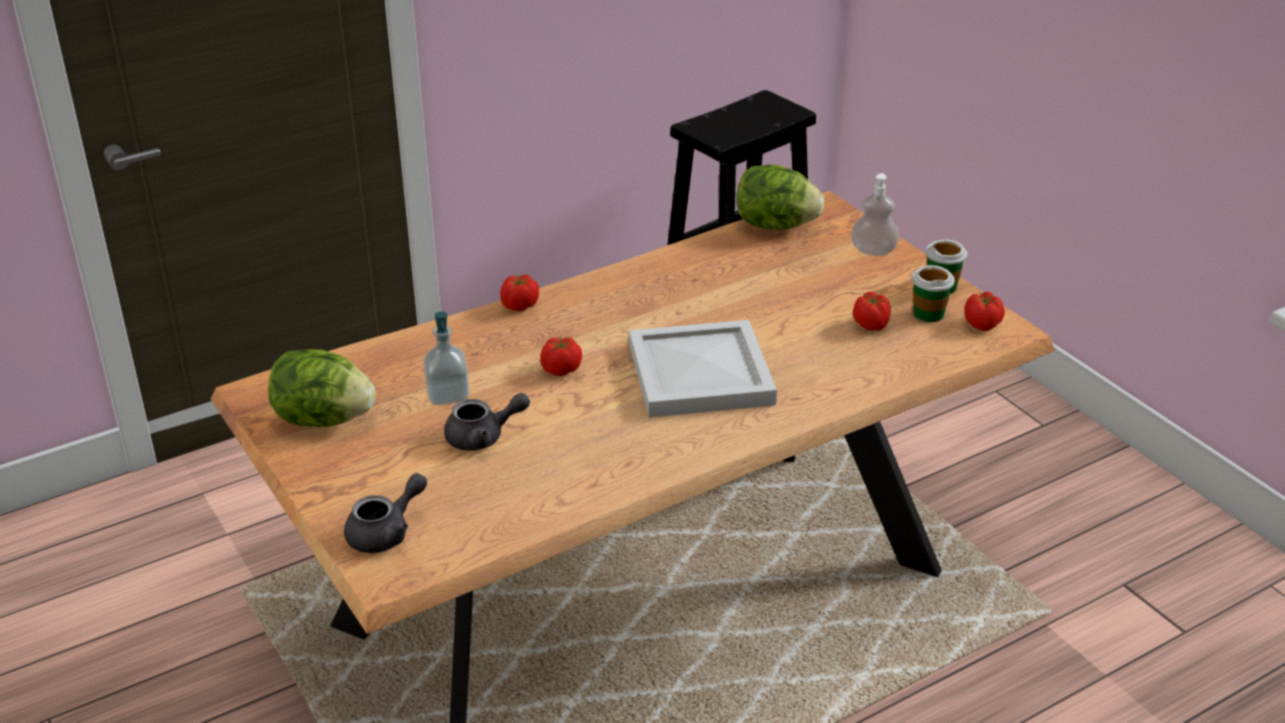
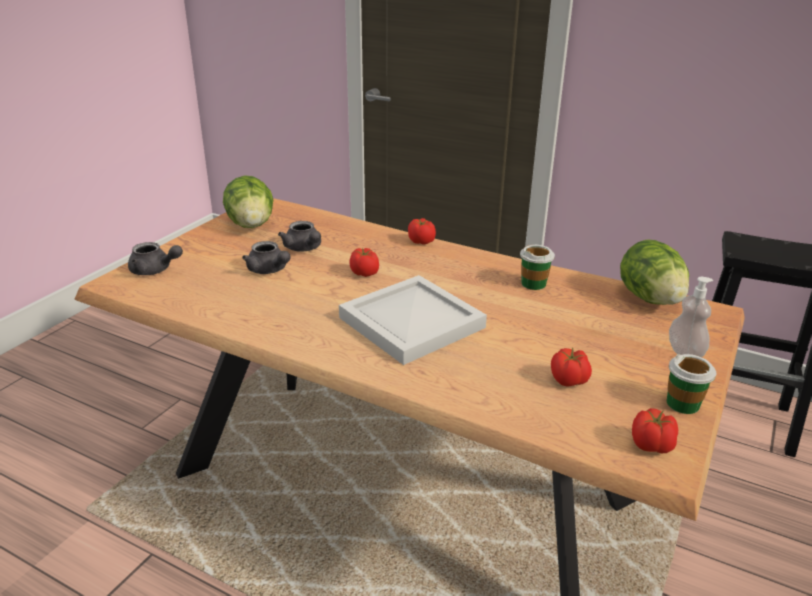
camera: 60 degrees right, 5 degrees down
soap dispenser [424,311,469,405] -> grey teapot [278,221,321,252]
cup [912,265,955,322] -> cup moved to [520,245,555,290]

